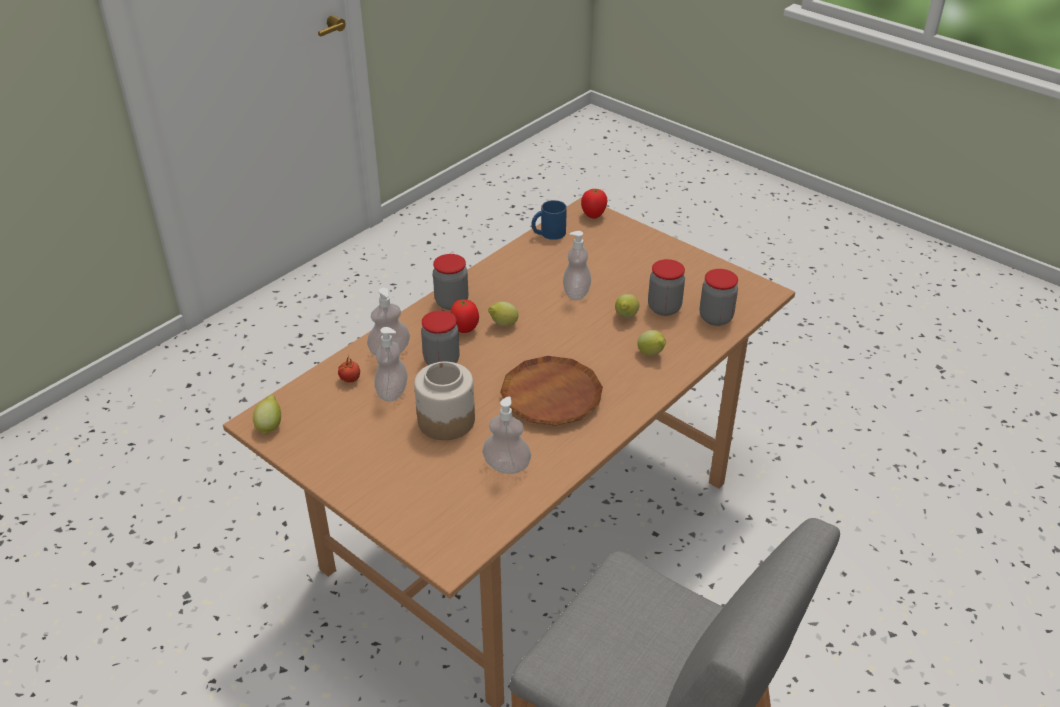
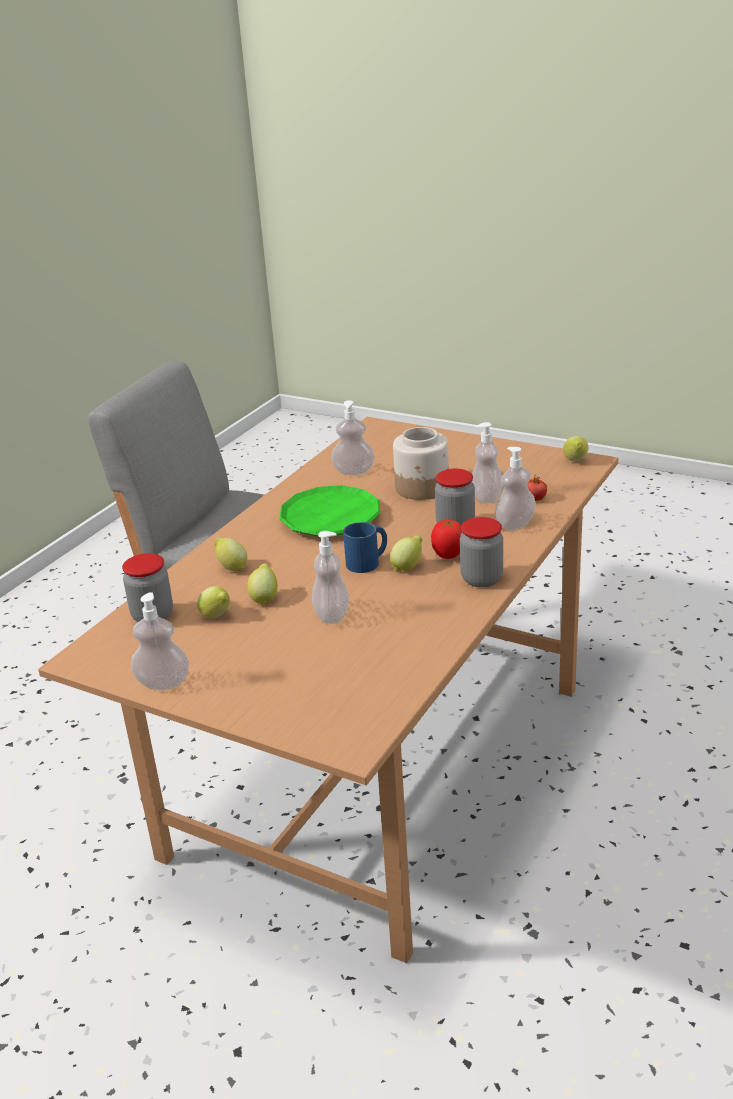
camera: 170 degrees right, 10 degrees down
brown plate [500,356,603,426] -> green plate [280,485,380,536]
blue mug [531,200,567,240] -> blue mug moved to [343,522,387,573]
tomato [581,189,608,219] -> none
jar [648,259,685,316] -> lemon [197,586,230,618]
none -> soap dispenser [131,592,189,690]

